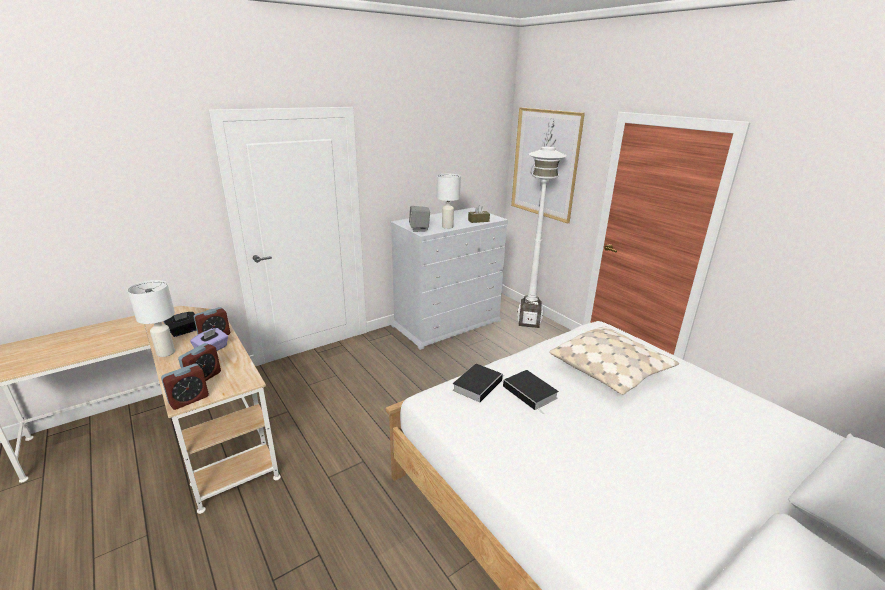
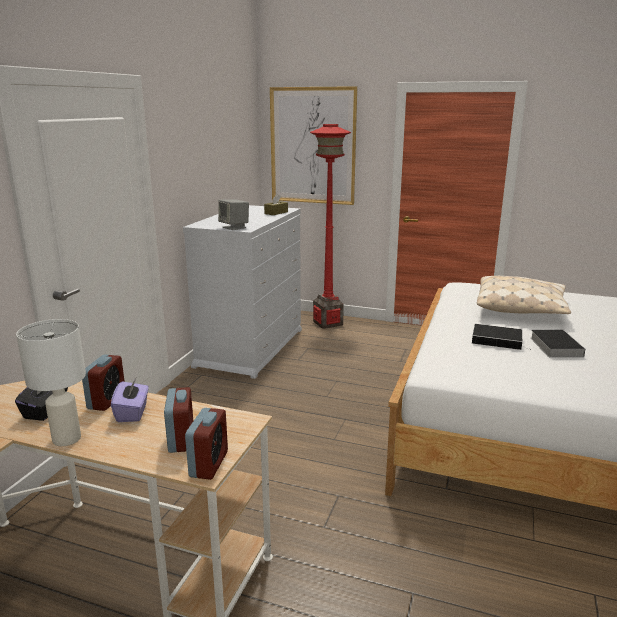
camera: 35 degrees left, 5 degrees down
white table lamp [437,174,461,229] -> none
book [453,364,503,403] -> book moved to [530,330,585,357]
white floor lamp [517,147,567,328] -> red floor lamp [310,124,351,329]

